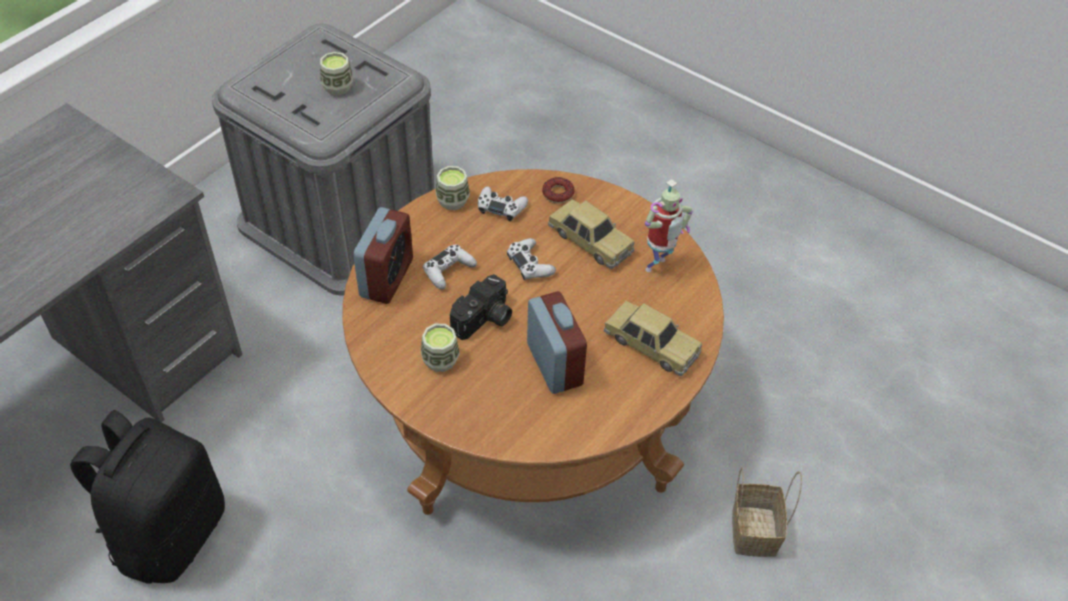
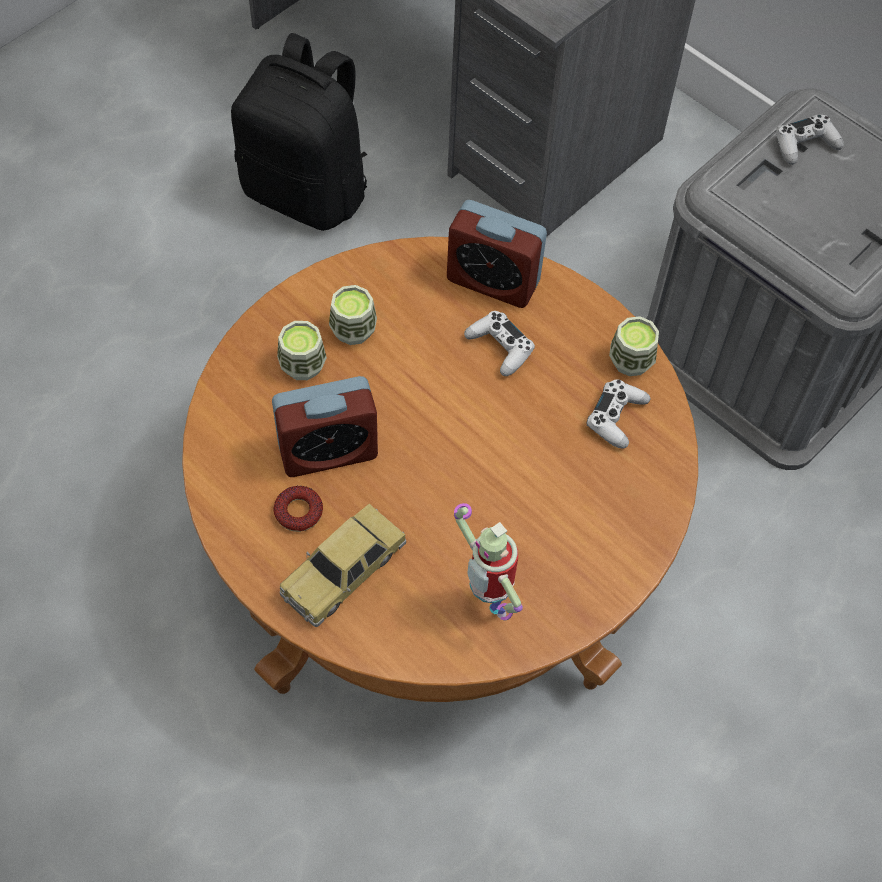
camera: 95 degrees right, 10 degrees up
cup [320,52,353,96] -> cup moved to [277,321,327,380]
camera [450,274,512,340] -> none
white game controller [507,238,556,280] -> white game controller moved to [776,115,844,165]
donut [542,177,575,204] -> donut moved to [274,486,323,532]
toy car [548,200,634,269] -> none
basket [732,467,802,557] -> none

